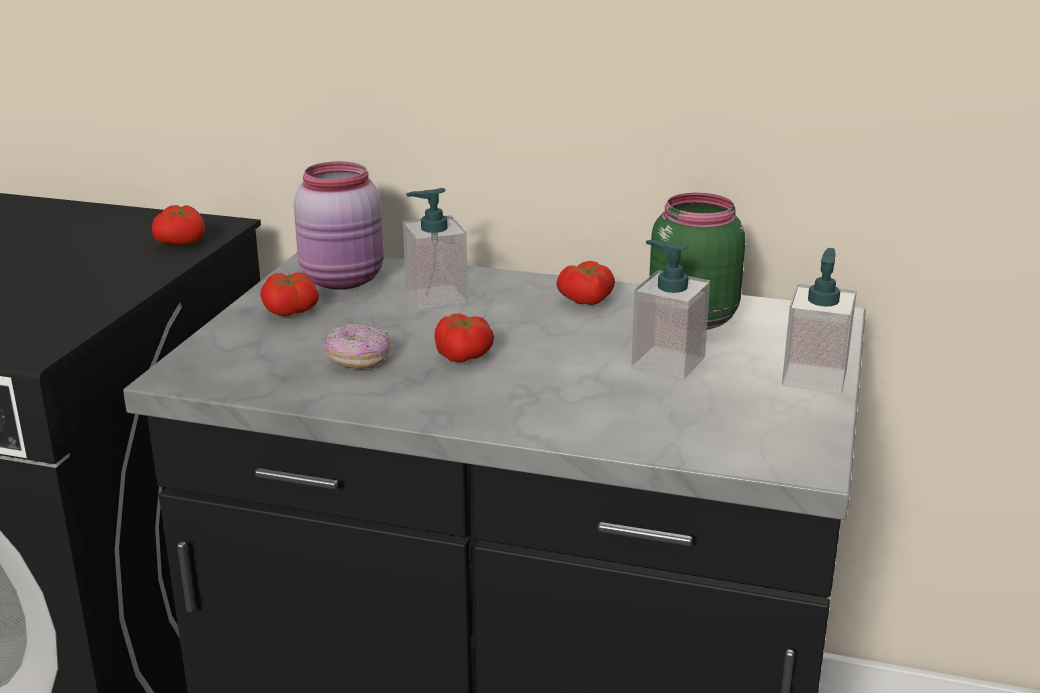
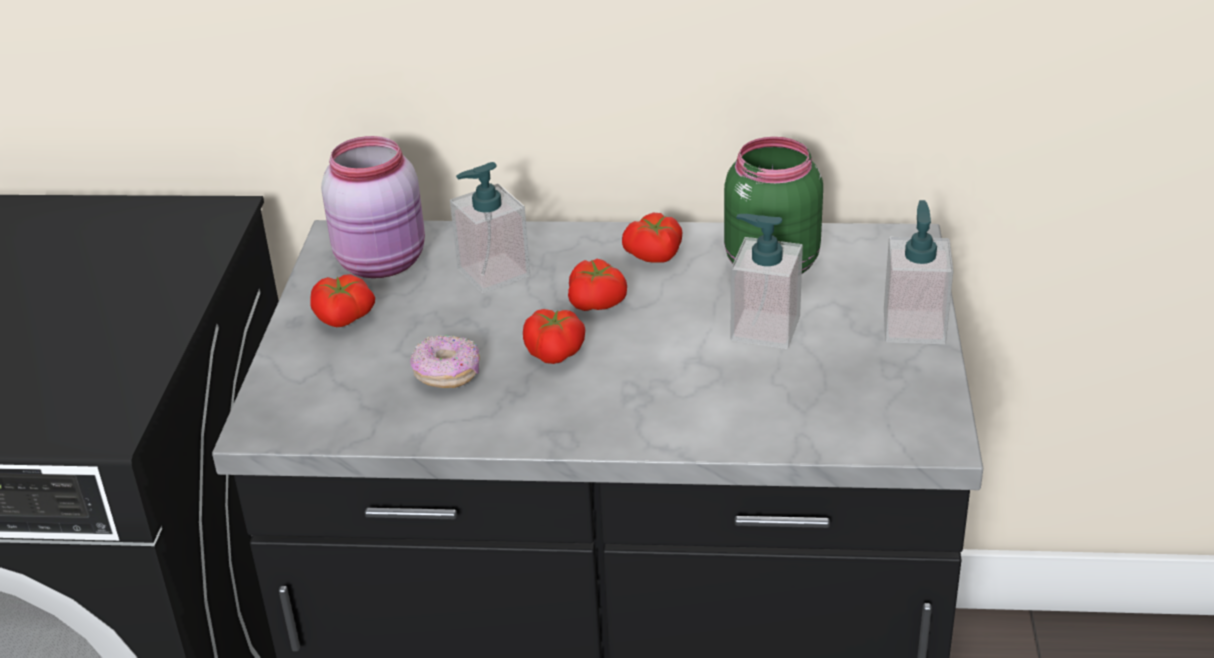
camera: 10 degrees left, 10 degrees up
tomato [152,205,205,246] -> tomato moved to [568,259,627,311]

